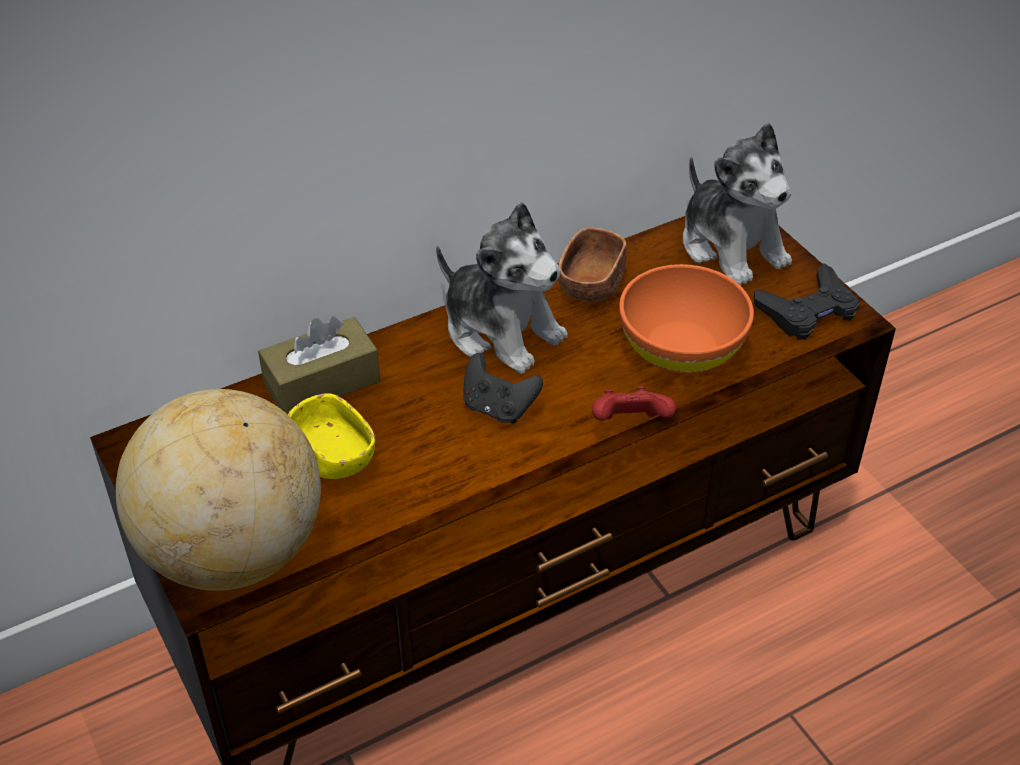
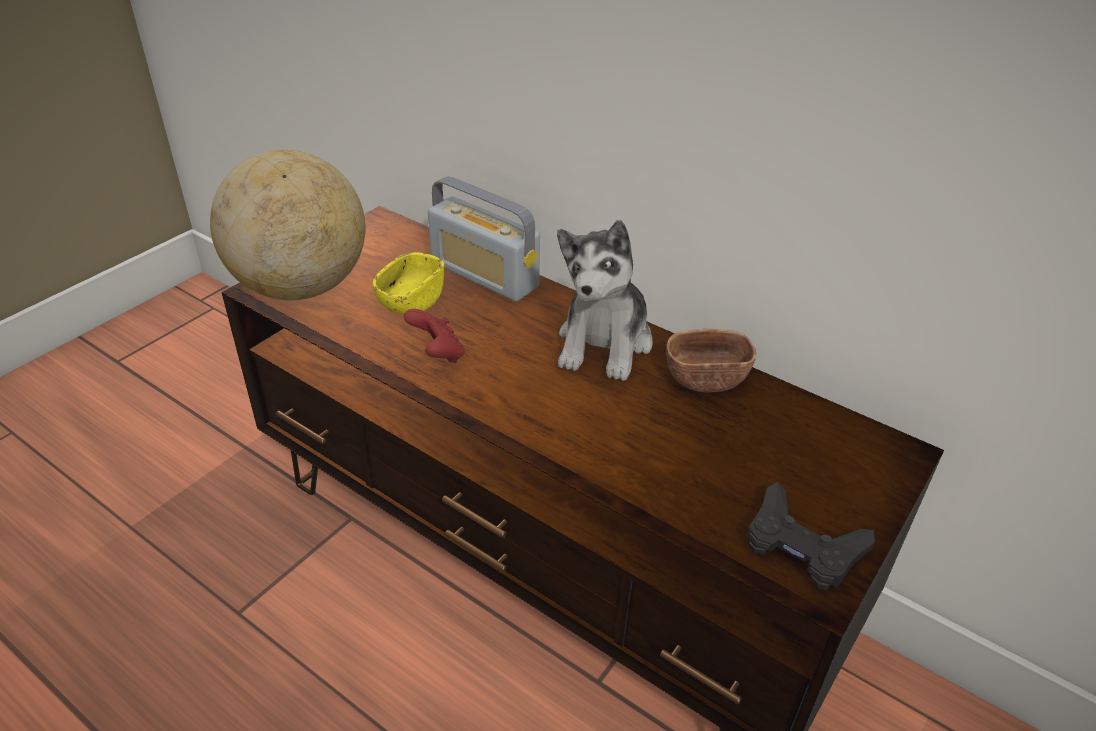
camera: 65 degrees right, 5 degrees down
brown tissue box [258,316,380,414] -> radio [428,176,540,301]
black game controller [463,353,543,424] -> none
red game controller [592,386,676,421] -> red game controller moved to [404,309,465,363]
orange bowl [619,264,754,374] -> none
plush toy [683,123,792,286] -> none

